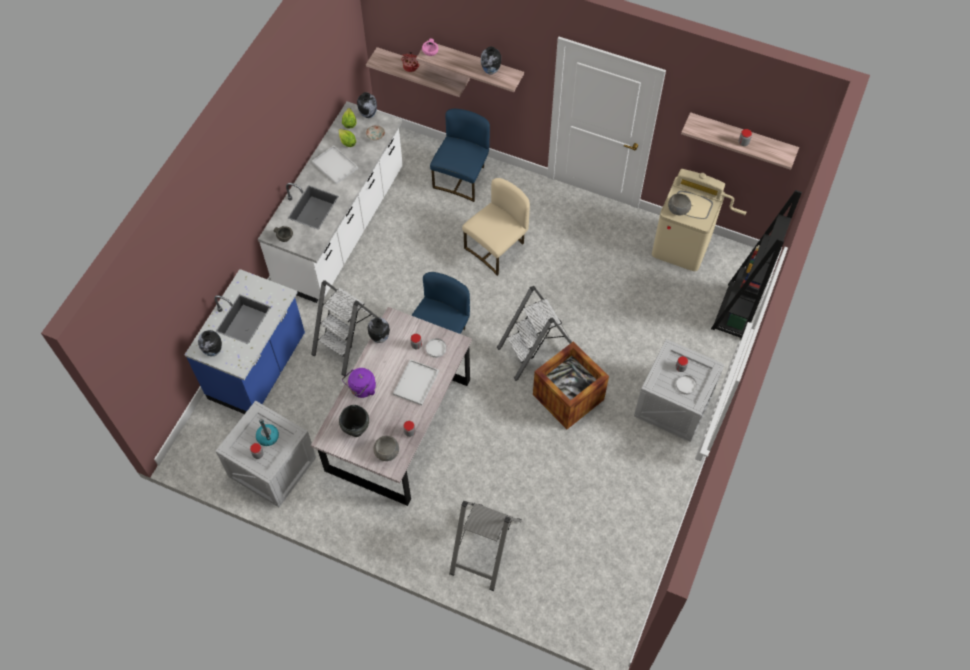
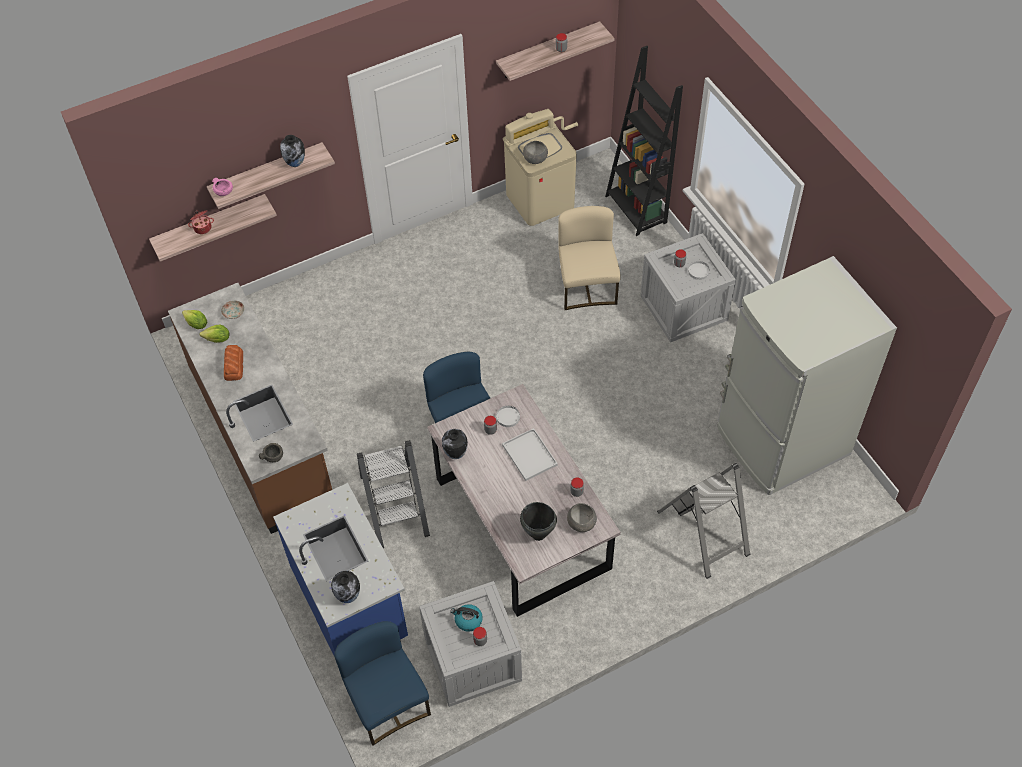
camera: 50 degrees left, 5 degrees down
white counter [258,101,403,303] -> brown counter [168,283,332,534]
white tray [312,145,358,184] -> bread [224,345,243,381]
purple kettle [342,368,376,398] -> none
vase [357,92,377,118] -> none
blue chair [430,109,490,202] -> blue chair moved to [334,621,431,746]
beige chair [462,178,530,276] -> beige chair moved to [558,206,621,310]
grey step ladder [497,286,572,381] -> none
crate [533,342,609,429] -> none
none -> white fridge [717,256,897,495]

